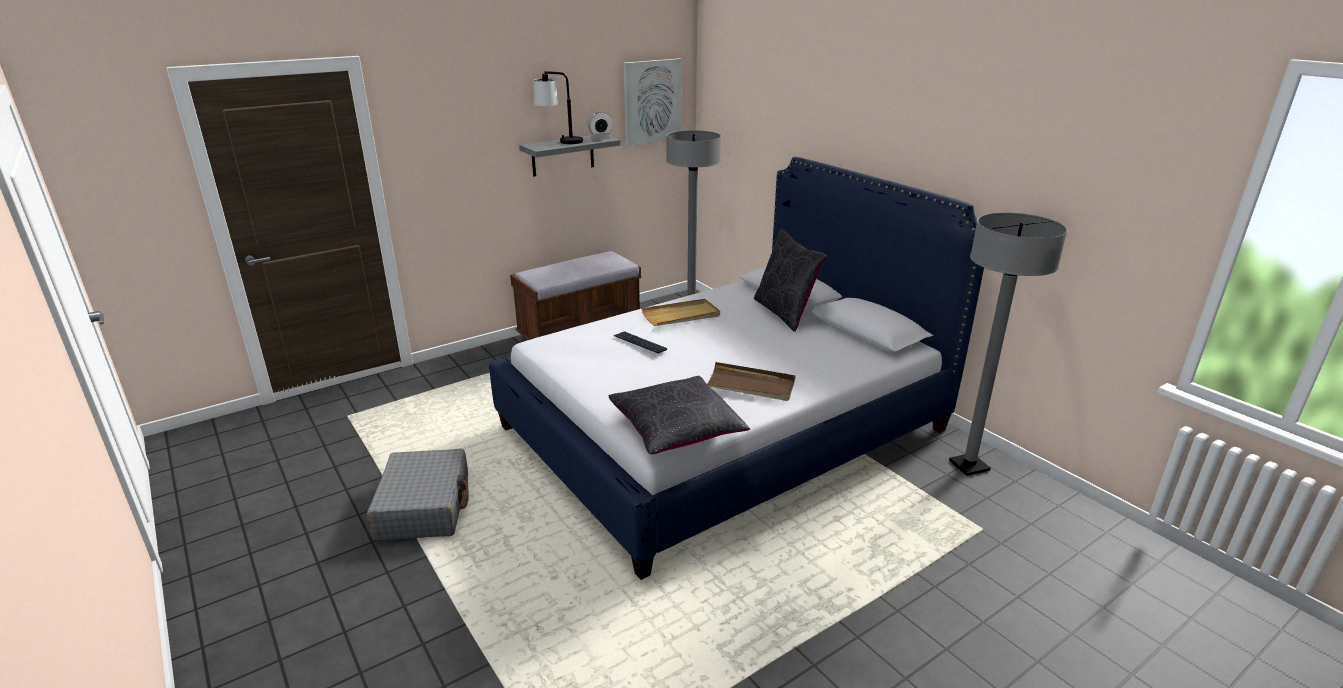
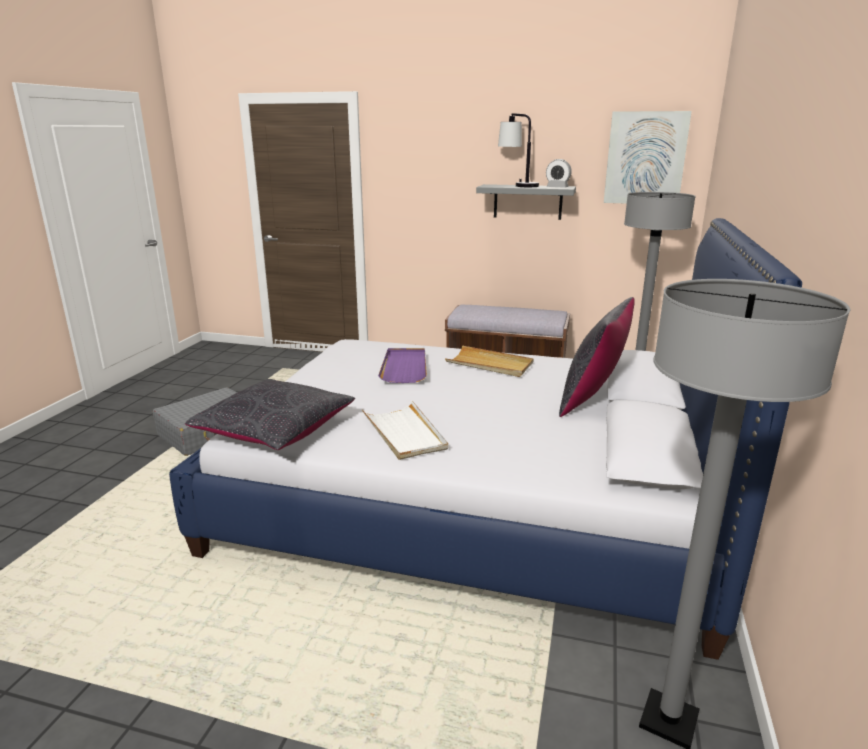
camera: 50 degrees right, 5 degrees down
keyboard [614,331,667,354] -> purple tray [378,348,427,383]
brown tray [707,362,796,401] -> white tray [362,401,448,460]

